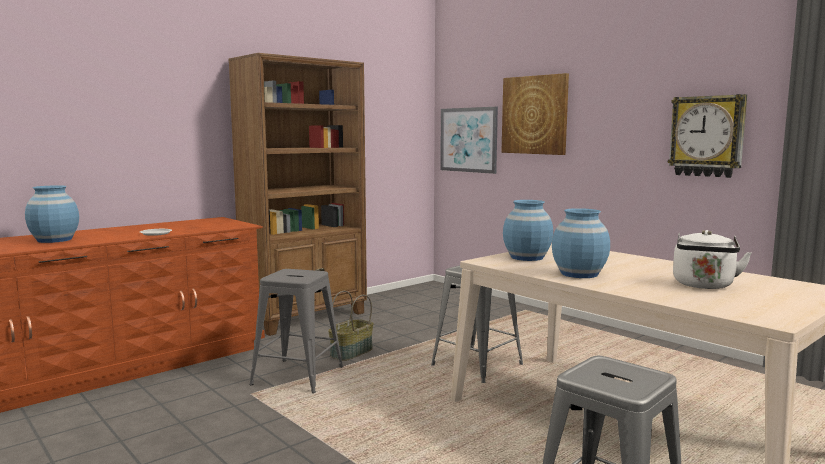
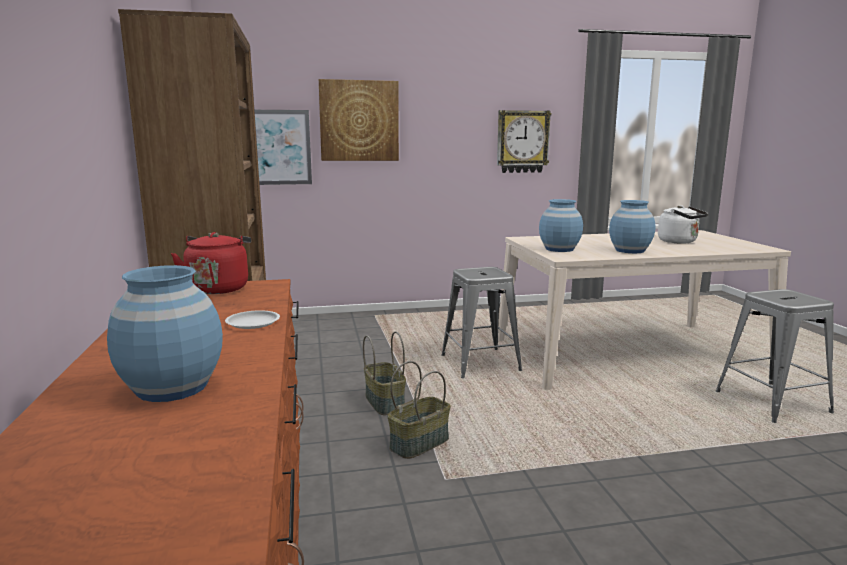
camera: 60 degrees left, 5 degrees up
grey stool [249,269,343,393] -> basket [387,361,451,459]
none -> red kettle [171,232,251,294]

